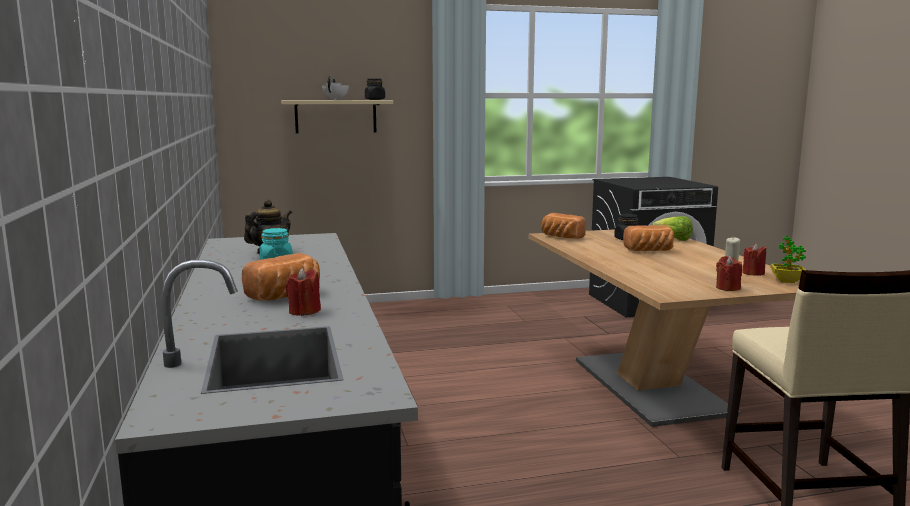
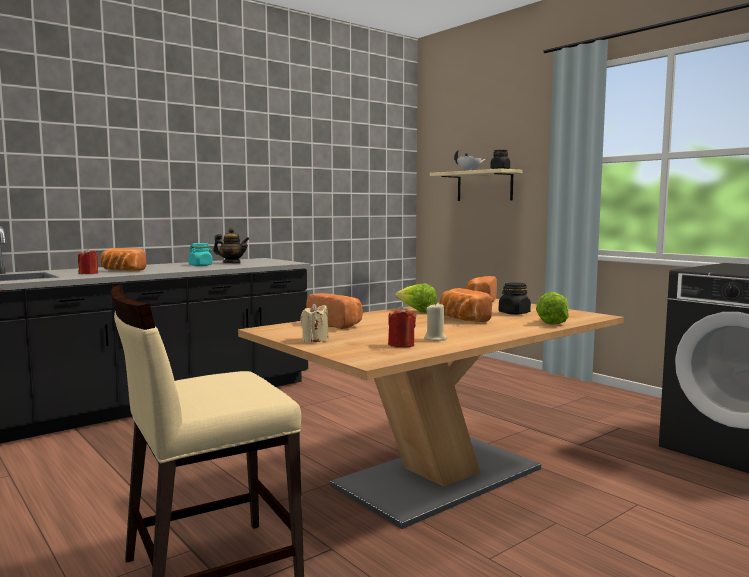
camera: 65 degrees right, 5 degrees down
red candle [716,256,742,291] -> beige candle [300,303,329,343]
potted plant [770,235,806,283] -> none
none -> bread [306,293,363,329]
none -> lettuce [395,283,437,313]

